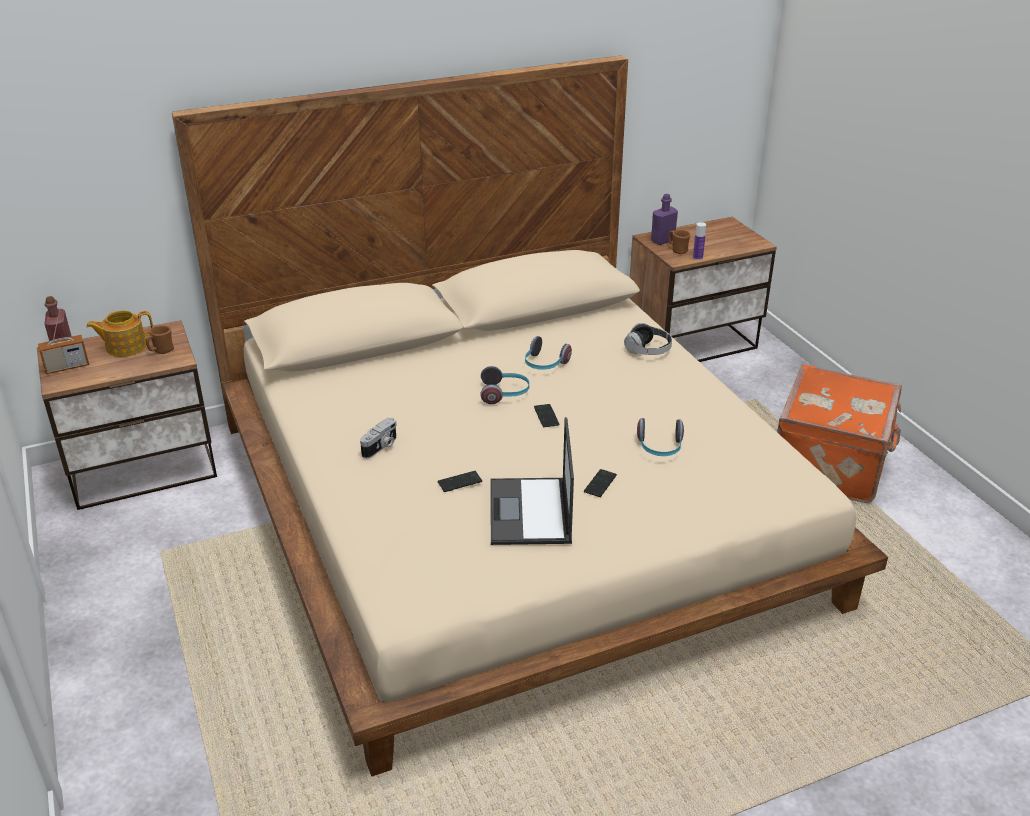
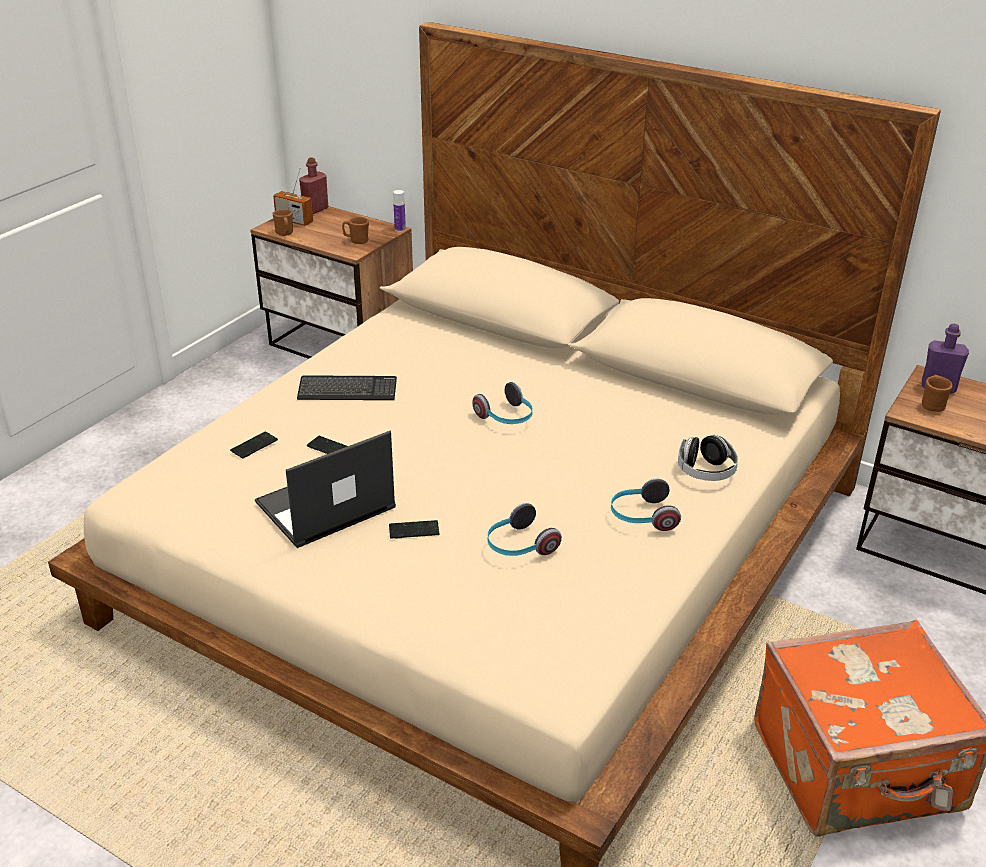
camera: 55 degrees right, 0 degrees up
teapot [86,310,153,357] -> none
camera [360,418,397,458] -> keyboard [297,375,397,400]
headphones [525,336,572,370] -> headphones moved to [611,479,681,531]
phone [534,404,560,427] -> phone moved to [230,432,278,458]
bottle [693,222,706,260] -> bottle moved to [393,190,406,232]
none -> brown mug [272,209,293,236]

